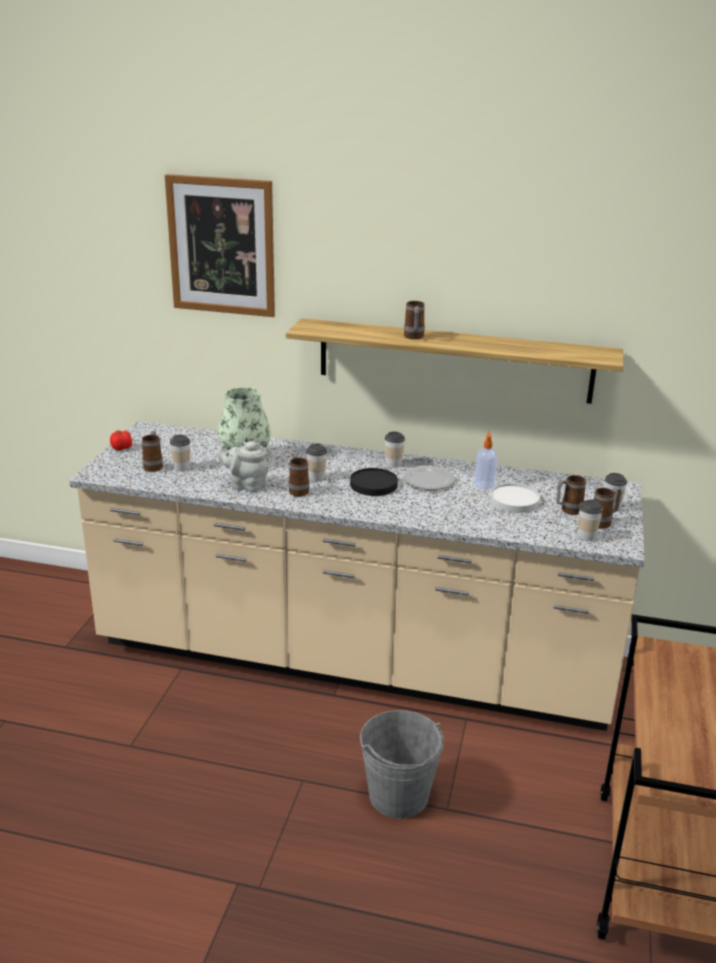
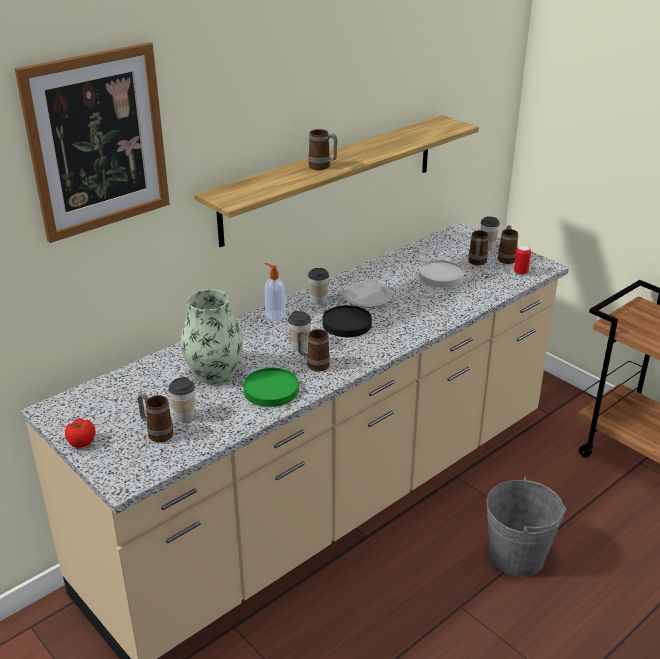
camera: 55 degrees left, 5 degrees up
grey teapot [217,441,268,492] -> green plate [243,368,299,407]
soap dispenser [475,432,497,490] -> soap dispenser moved to [264,263,286,320]
cup [578,499,603,541] -> can [514,245,531,275]

